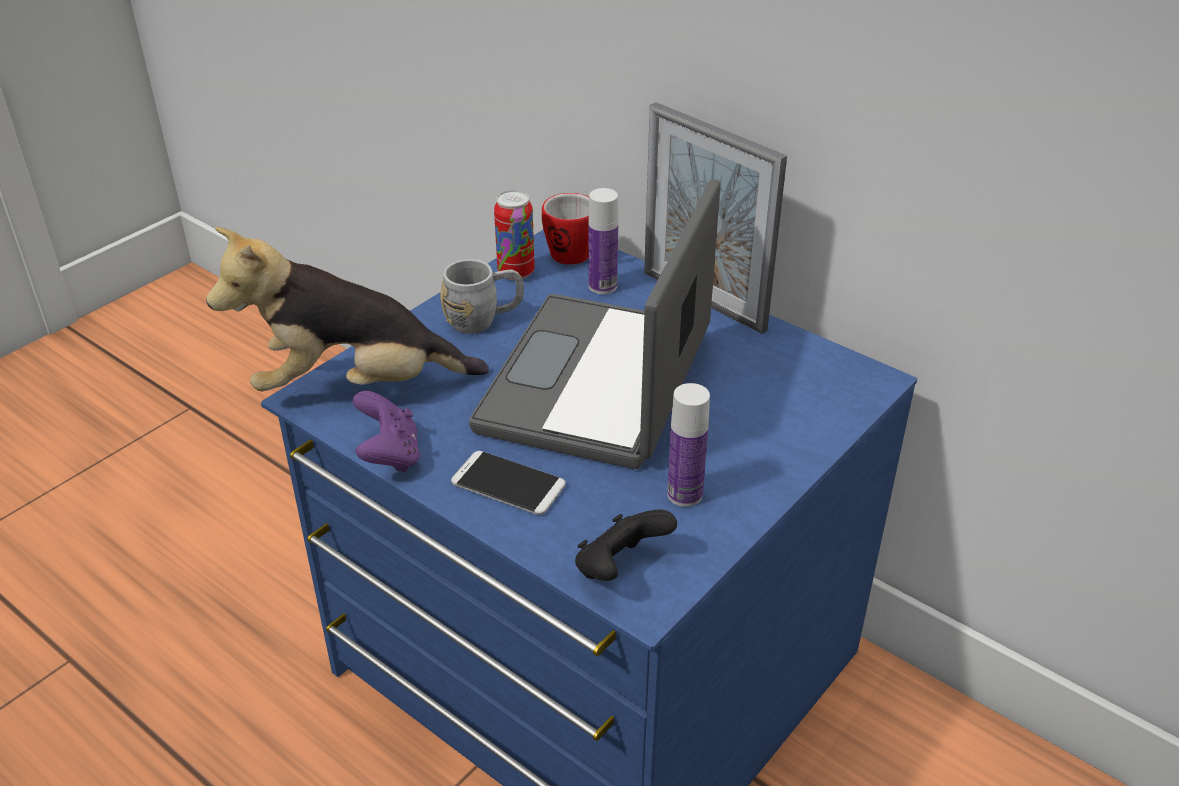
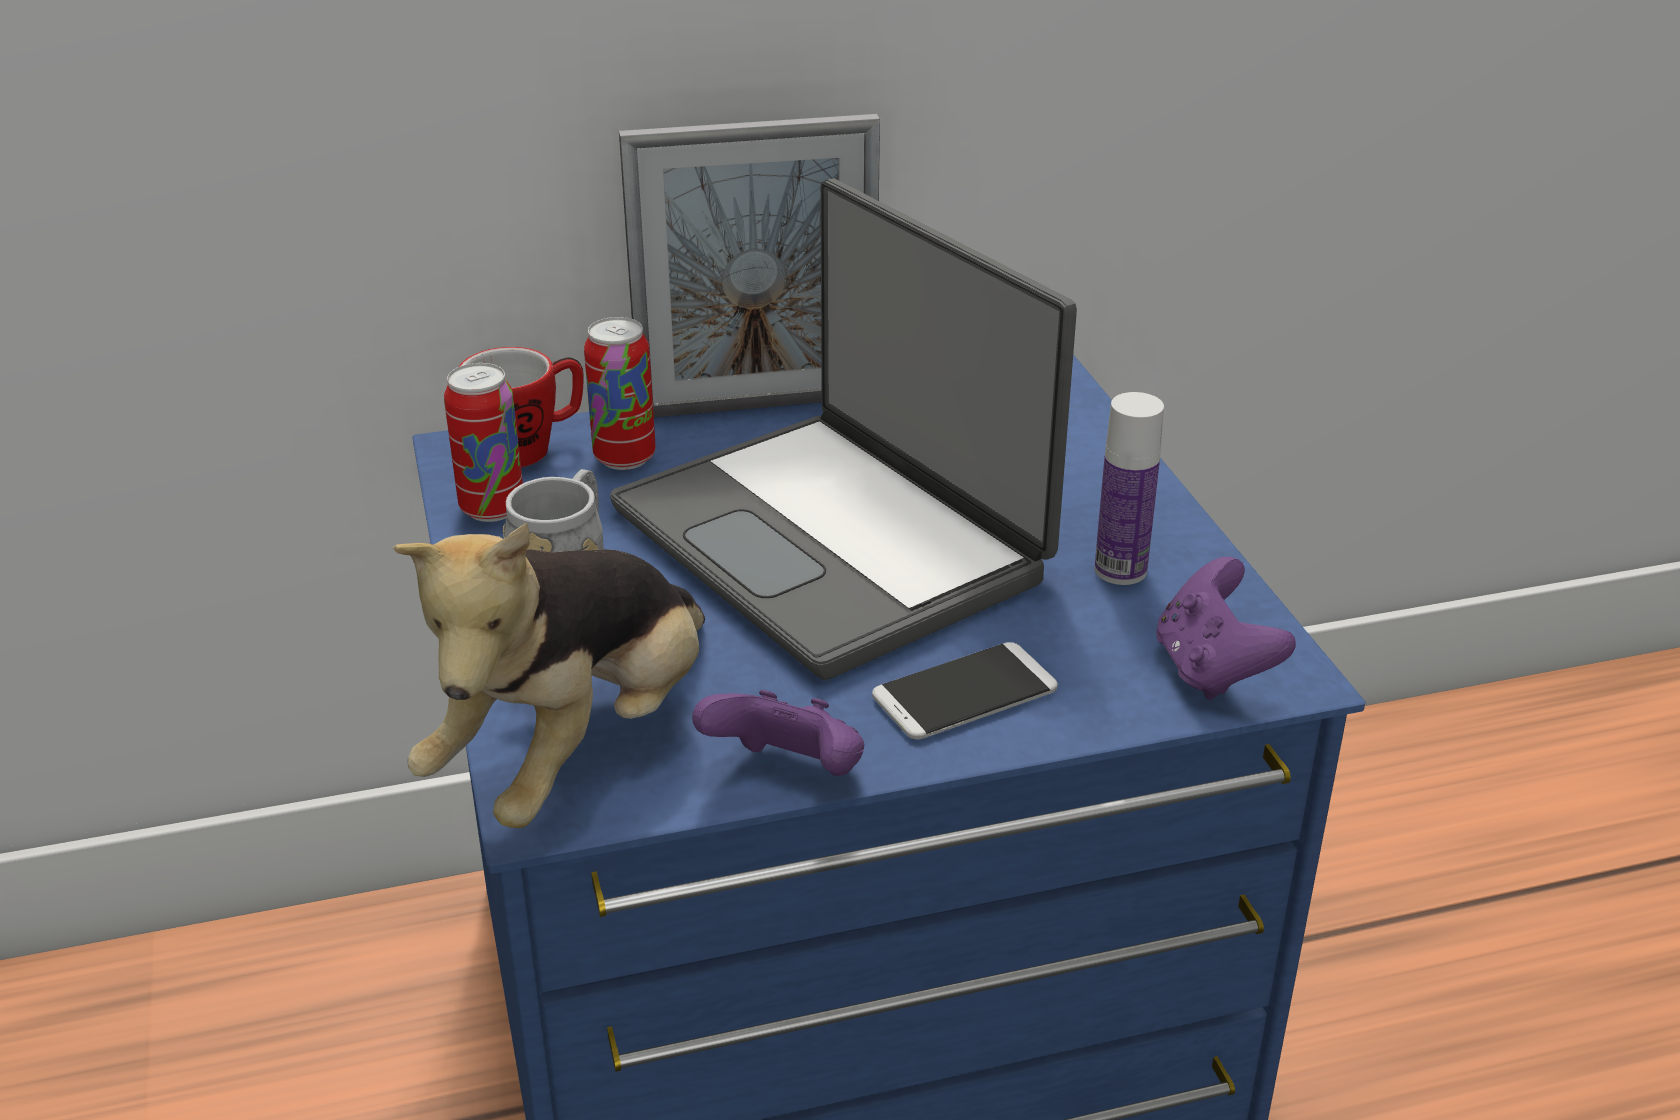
camera: 55 degrees left, 5 degrees down
black game controller [575,509,677,581] -> purple game controller [1156,557,1296,700]
bottle [588,188,618,294] -> can [584,317,656,470]

